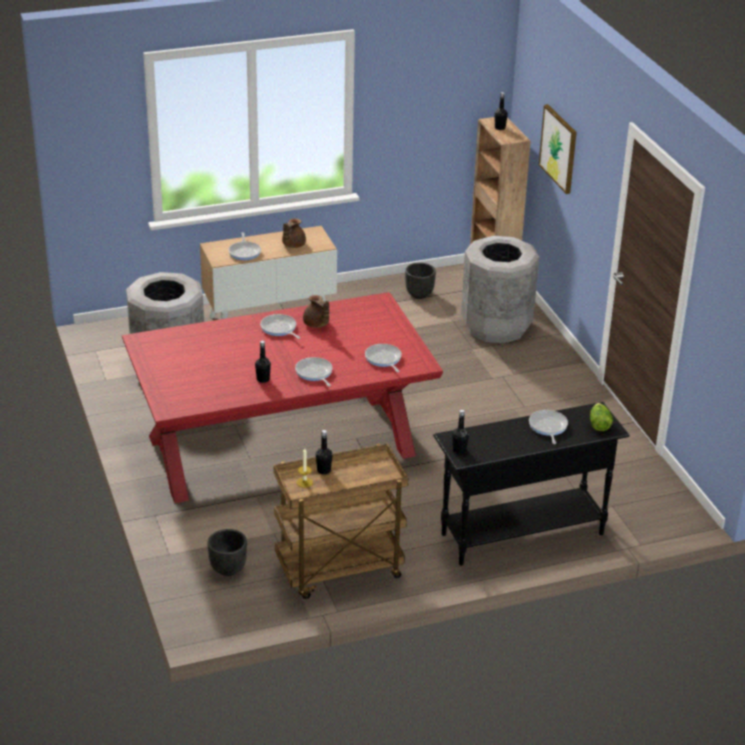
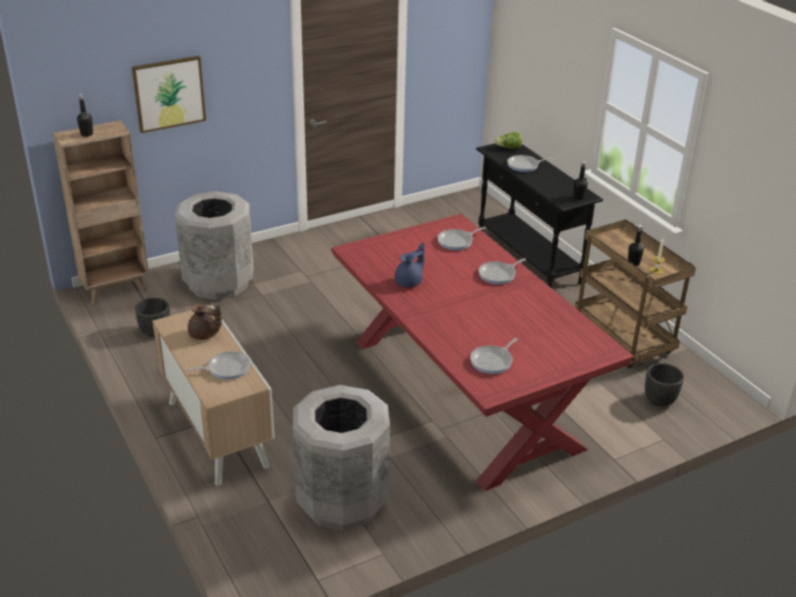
camera: 100 degrees left, 0 degrees up
black bottle [255,341,271,383] -> none
frying pan [260,314,300,339] -> frying pan moved to [470,338,518,374]
brown teapot [303,295,329,328] -> blue teapot [395,243,425,287]

